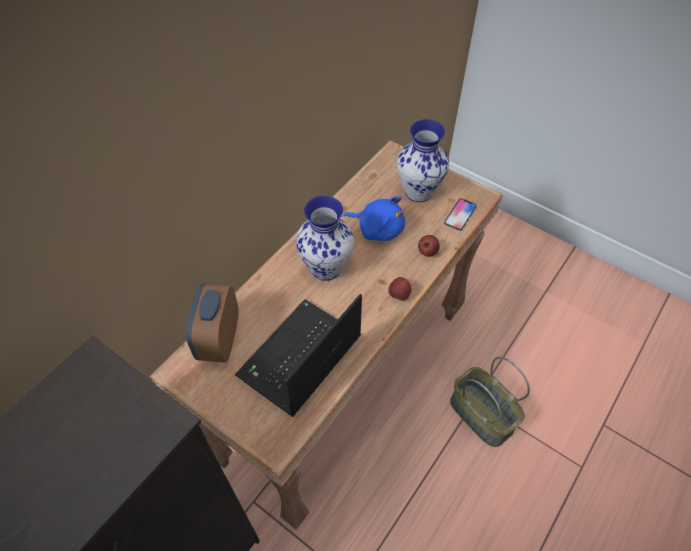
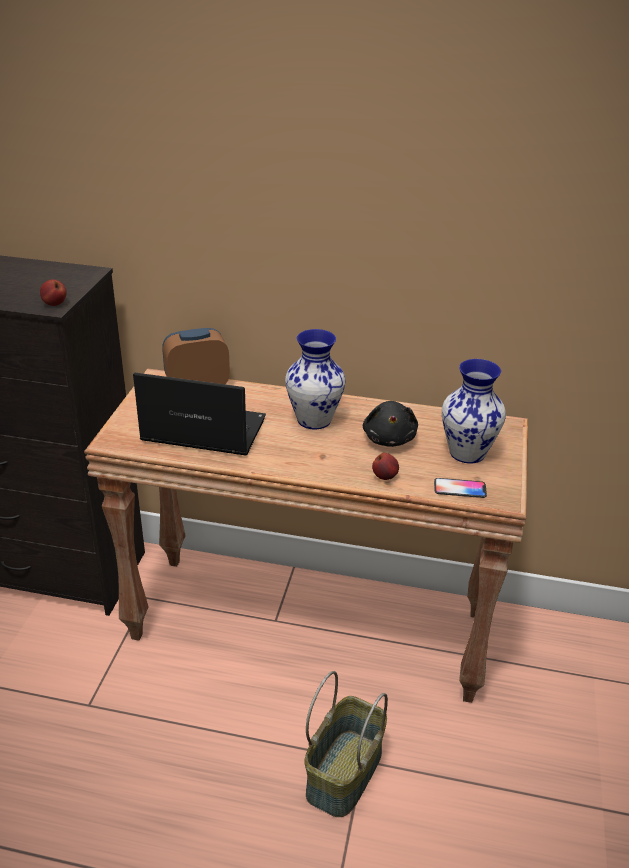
camera: 65 degrees right, 20 degrees down
blue plush toy [343,196,405,241] -> black plush toy [363,401,418,447]
apple [388,277,412,301] -> apple moved to [40,279,67,306]

